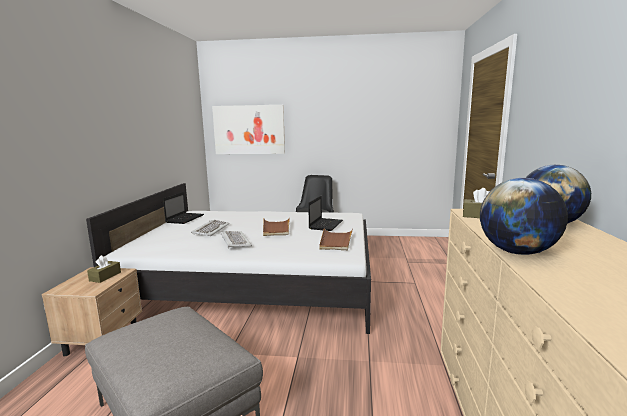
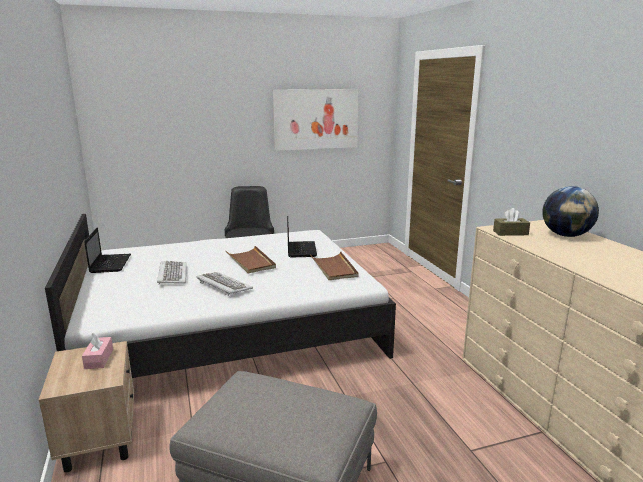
camera: 25 degrees left, 5 degrees up
brown tissue box [87,255,121,283] -> pink tissue box [82,332,113,369]
picture [212,105,285,154] -> picture moved to [273,89,358,151]
globe [480,178,568,255] -> none

